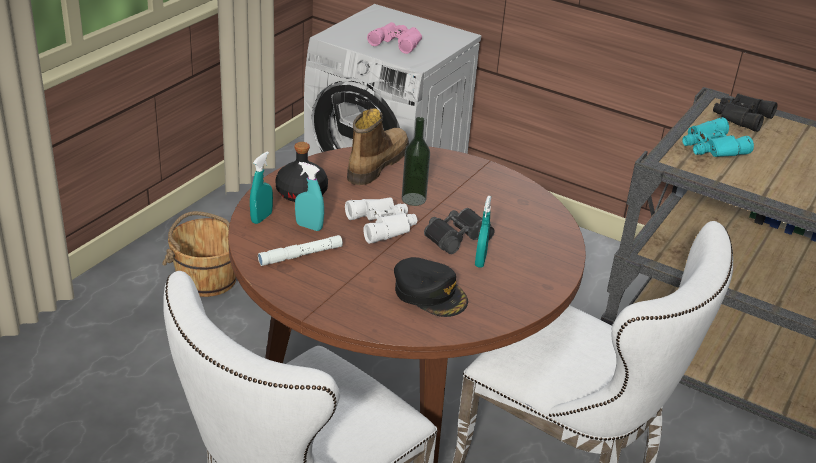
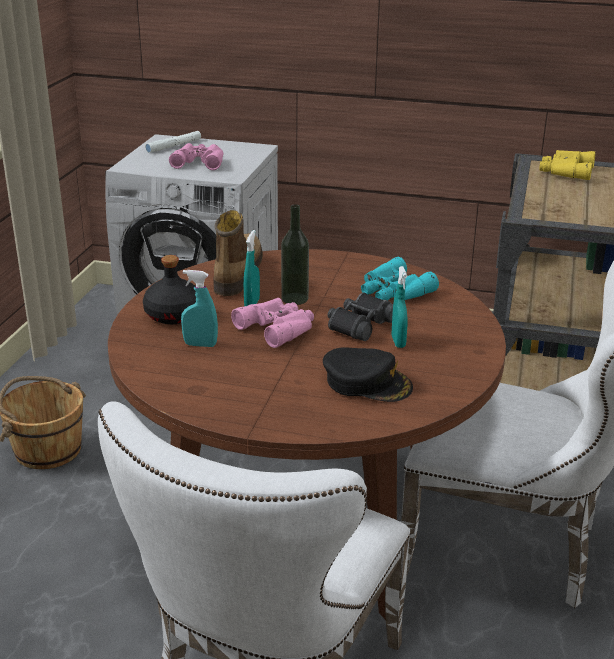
camera: 15 degrees left, 5 degrees down
turquoise spray bottle [250,151,273,224] -> turquoise spray bottle moved to [244,230,260,306]
white flashlight [258,235,343,266] -> white flashlight moved to [145,131,201,153]
white binoculars [345,197,417,244] -> pink binoculars [231,298,314,348]
turquoise binoculars [682,117,754,157] -> turquoise binoculars moved to [361,257,439,300]
black binoculars [713,94,778,132] -> yellow binoculars [539,150,595,180]

